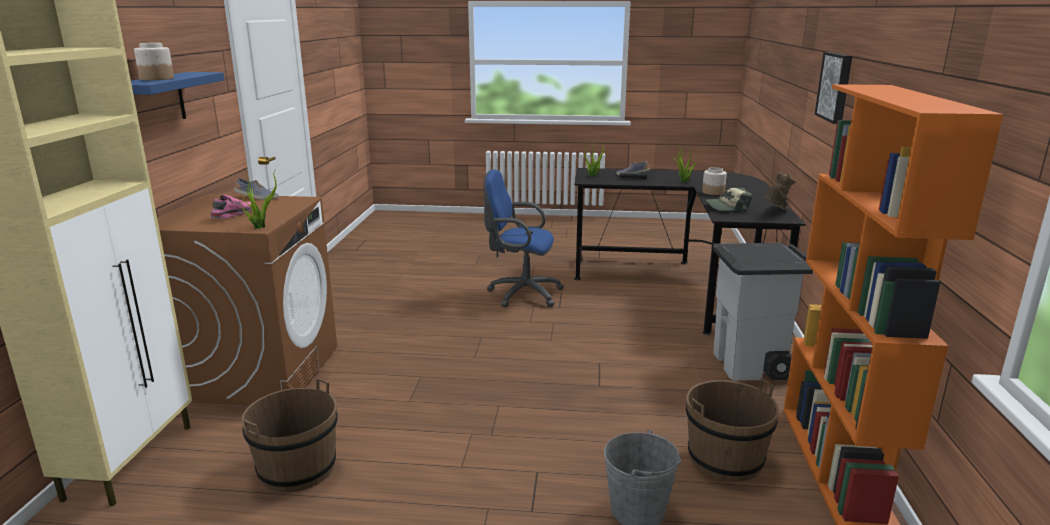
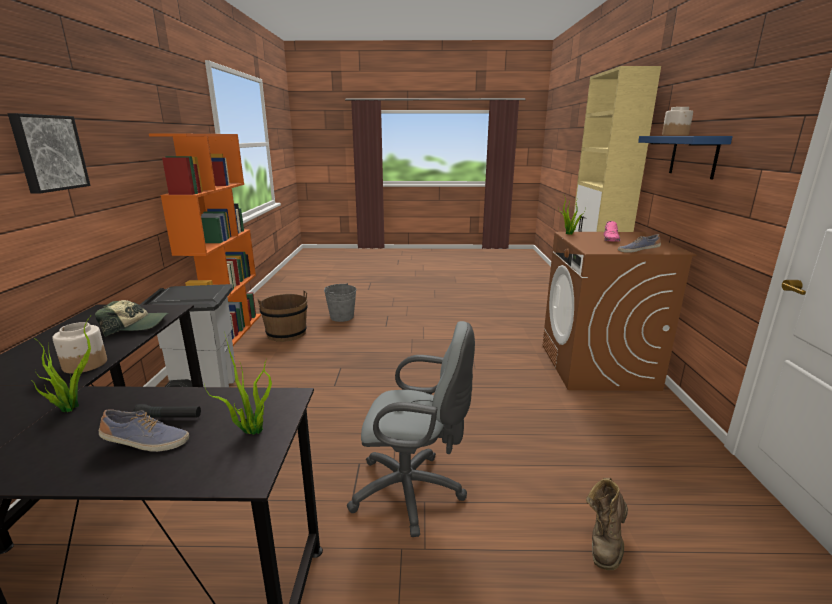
camera: 175 degrees right, 0 degrees up
brown bucket [242,378,338,492] -> none
blue office chair [483,170,564,307] -> grey office chair [347,321,475,537]
brown boot [763,172,798,211] -> brown boot moved to [586,478,628,570]

